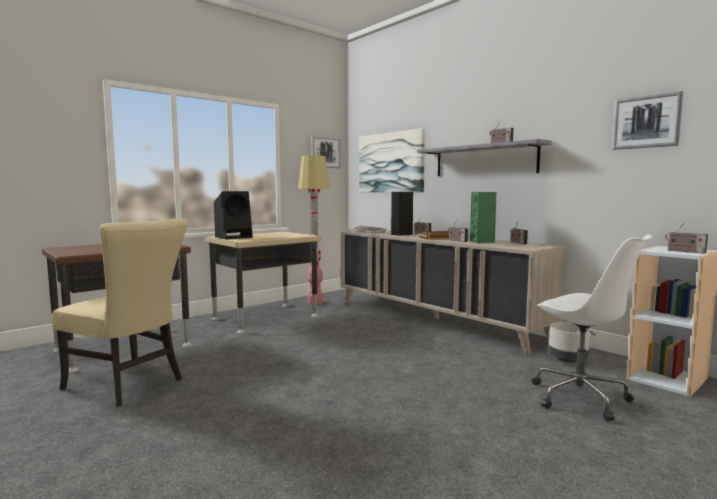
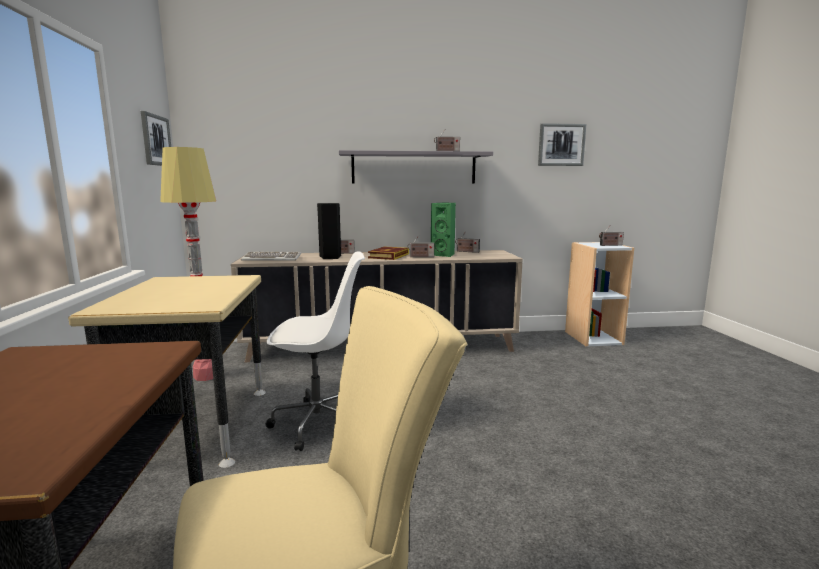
camera: 55 degrees left, 5 degrees up
black speaker [214,191,253,240] -> none
picture [359,128,425,192] -> none
white office chair [531,234,653,421] -> white office chair moved to [265,252,365,451]
grey planter [549,322,590,362] -> none

